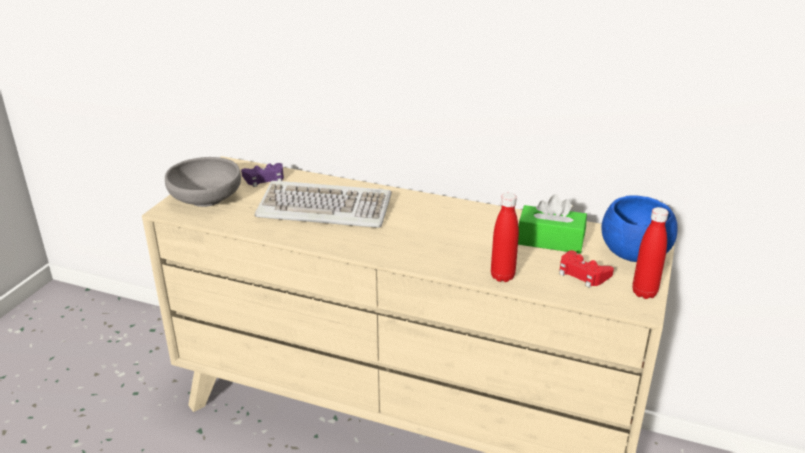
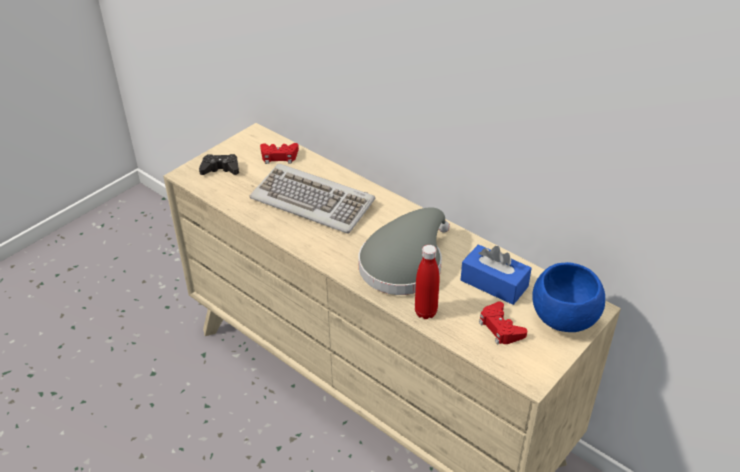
camera: 20 degrees right, 10 degrees up
grey bowl [165,157,241,207] -> black game controller [199,154,239,175]
purple game controller [241,163,284,187] -> red game controller [260,143,299,164]
green tissue box [518,194,587,254] -> blue tissue box [461,244,532,305]
red bottle [632,207,669,299] -> none
none -> grey hat [359,207,450,295]

